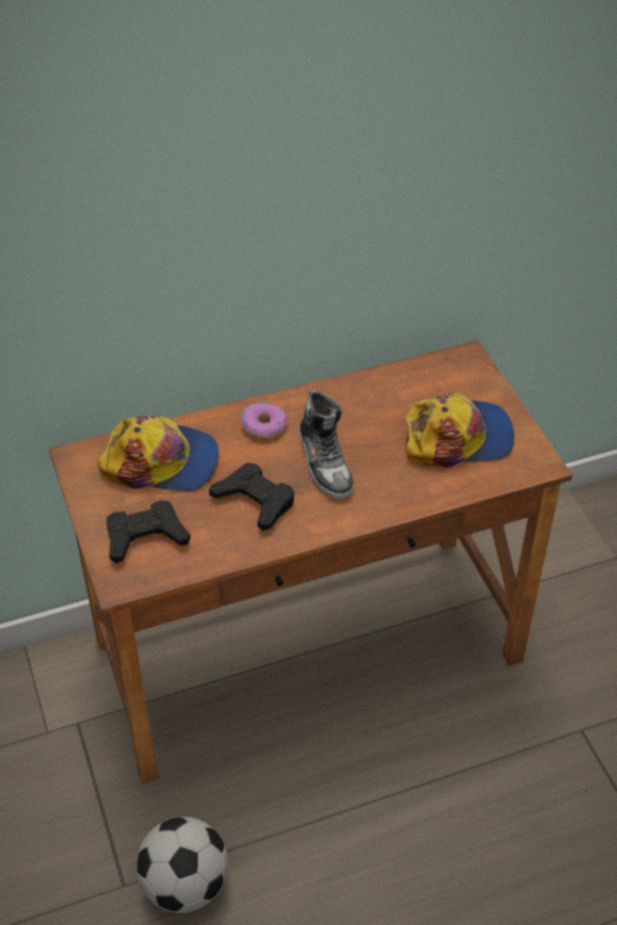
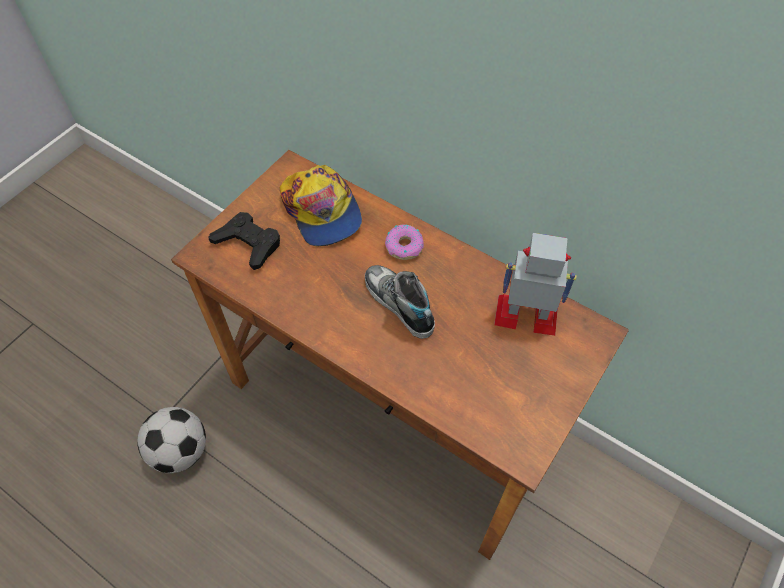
camera: 55 degrees right, 10 degrees up
black game controller [209,463,294,531] -> none
shoe [299,390,354,499] -> shoe turned 105 degrees clockwise [365,265,435,339]
cap [405,393,514,467] -> none
none -> toy robot [494,233,577,336]

